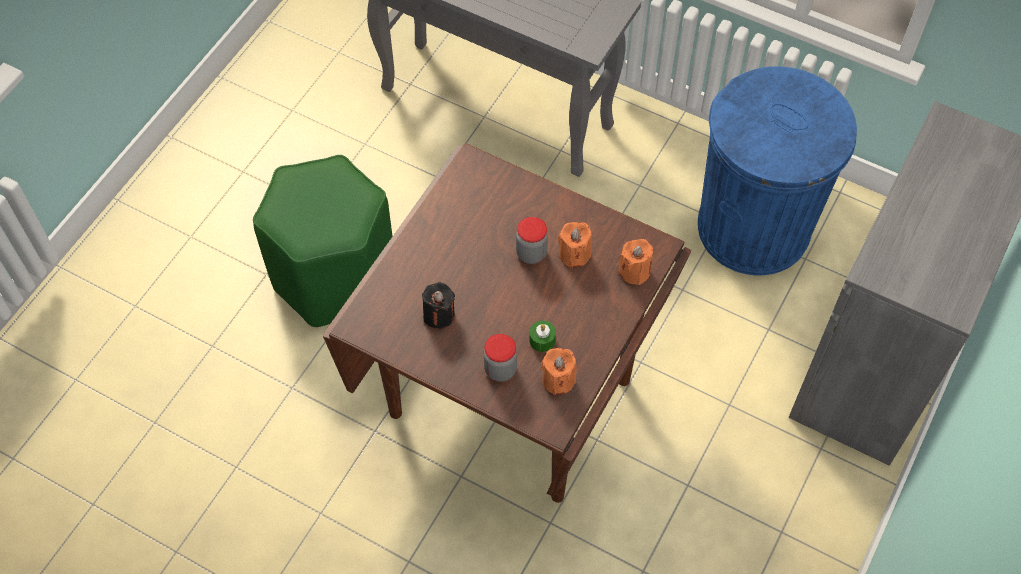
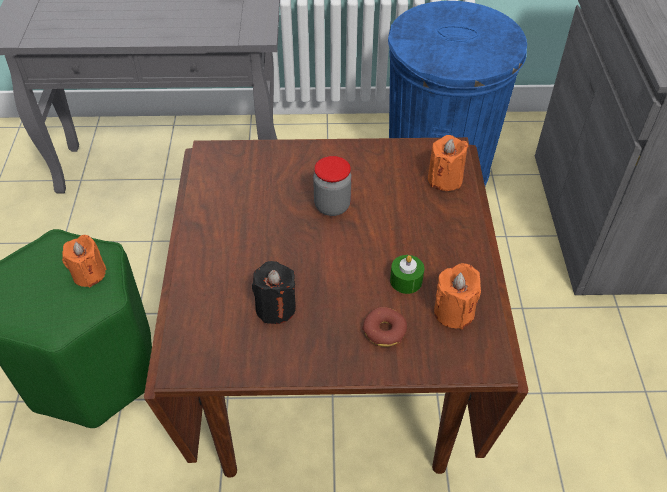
camera: 30 degrees left, 10 degrees down
jar [484,334,517,382] -> donut [362,307,407,347]
orange candle [558,222,592,268] -> orange candle moved to [62,235,107,287]

